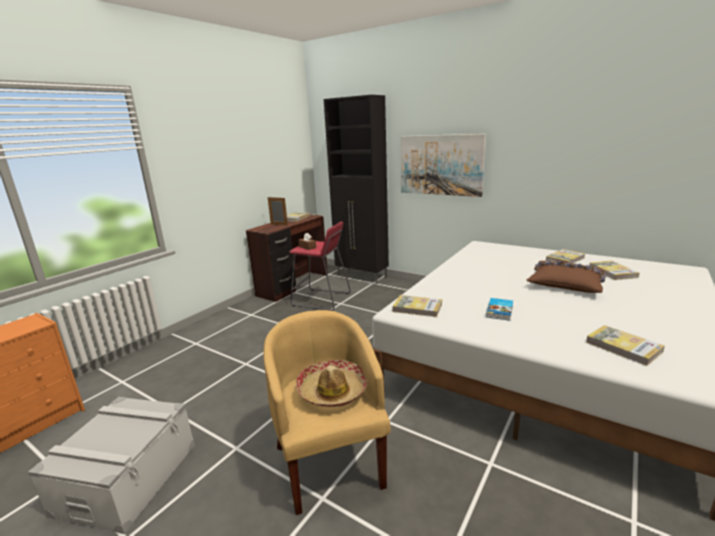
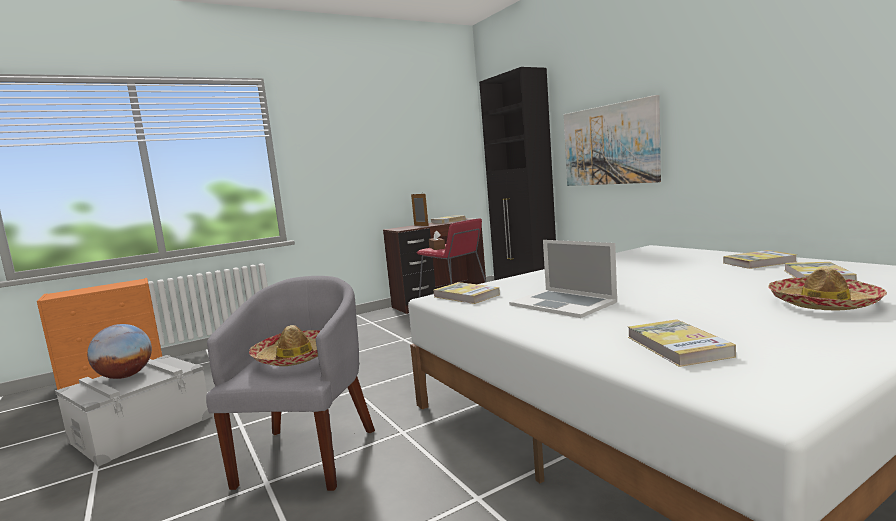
camera: 25 degrees right, 10 degrees down
yellow armchair [264,310,391,515] -> grey armchair [206,276,375,491]
book [486,298,513,321] -> laptop [509,240,617,318]
brown pillow [526,261,606,293] -> none
none -> globe [87,324,152,379]
none -> hat [768,267,887,310]

